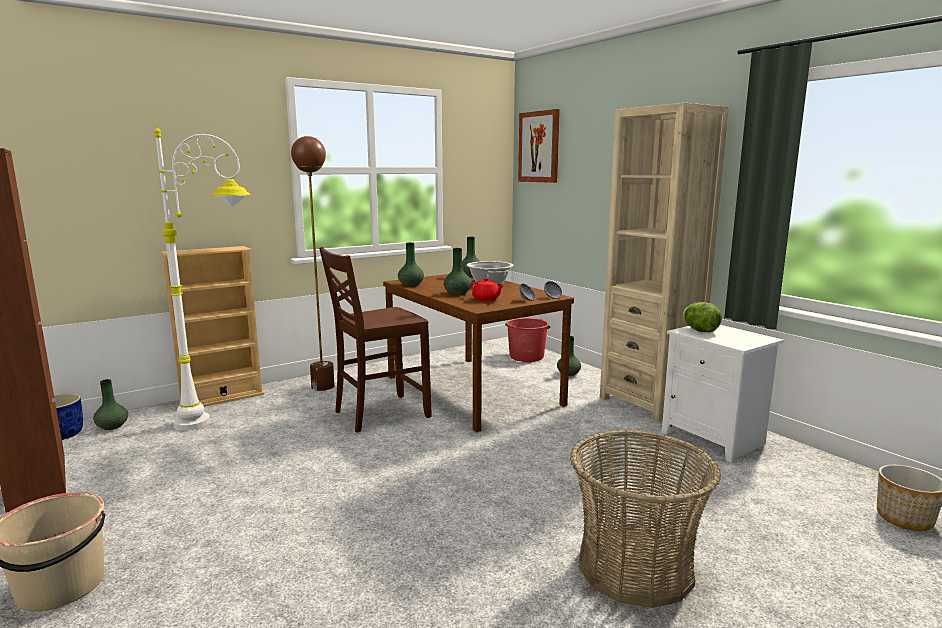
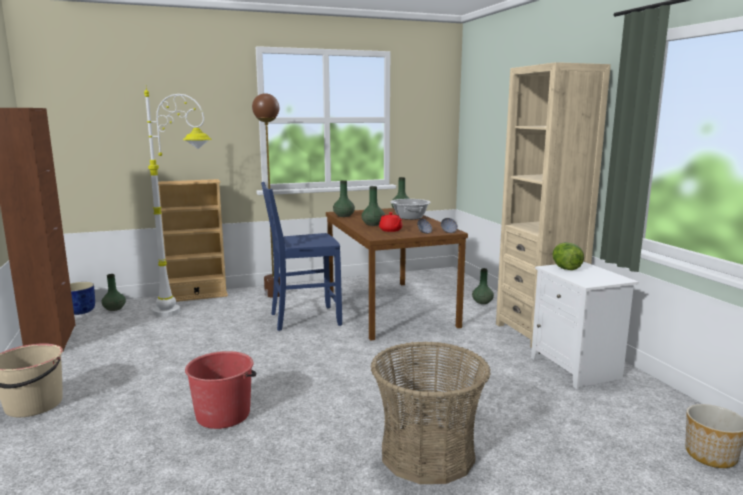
camera: 15 degrees right, 0 degrees up
brown chair [319,247,431,433] -> blue chair [261,182,342,331]
red bucket [505,318,551,362] -> red bucket moved to [185,351,256,429]
picture [518,109,560,183] -> none

